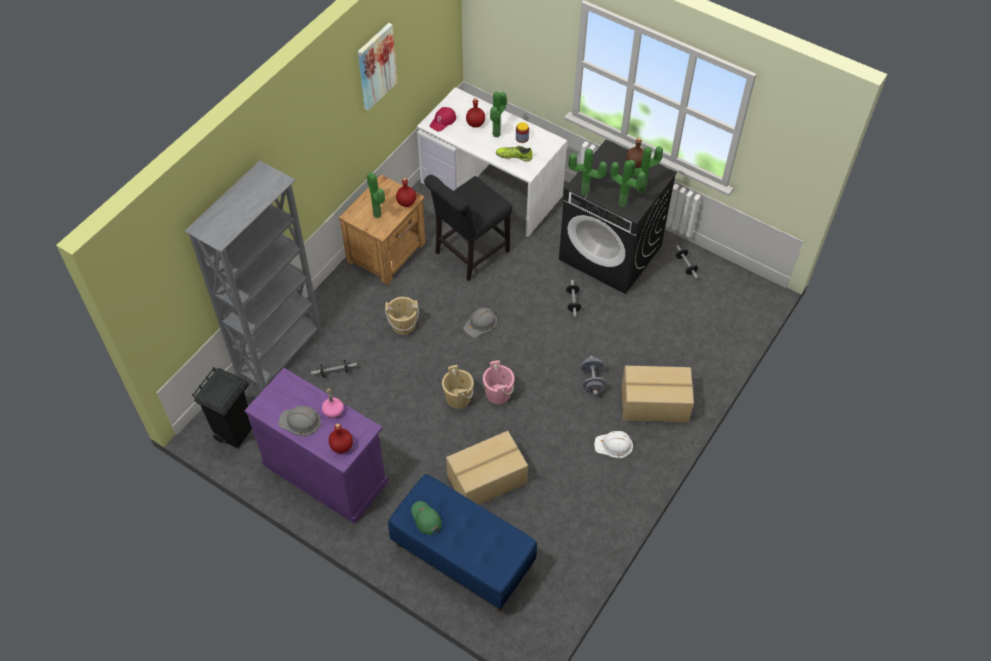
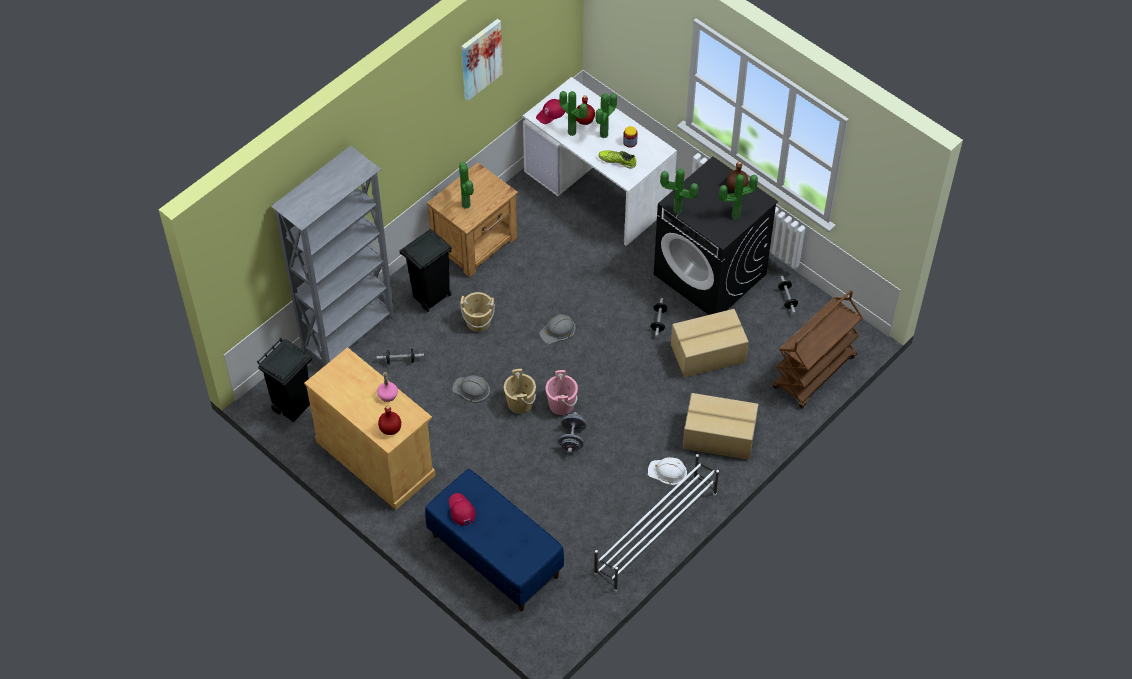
camera: 10 degrees right, 0 degrees up
purple cabinet [244,368,388,524] -> beige cabinet [304,347,435,510]
grey hard hat [278,406,321,437] -> grey hard hat moved to [452,375,490,403]
red bottle [396,178,416,207] -> none
green cap [411,501,442,535] -> red cap [449,493,476,526]
black chair [424,175,512,281] -> none
cardboard box [446,431,528,505] -> cardboard box moved to [671,309,749,378]
grey dumbbell [580,356,607,396] -> grey dumbbell moved to [558,412,587,454]
potted plant [610,161,645,207] -> potted plant moved to [559,91,588,136]
none -> black trash can [400,229,452,312]
none -> white shoe rack [594,454,719,591]
none -> brown cart [773,290,863,408]

